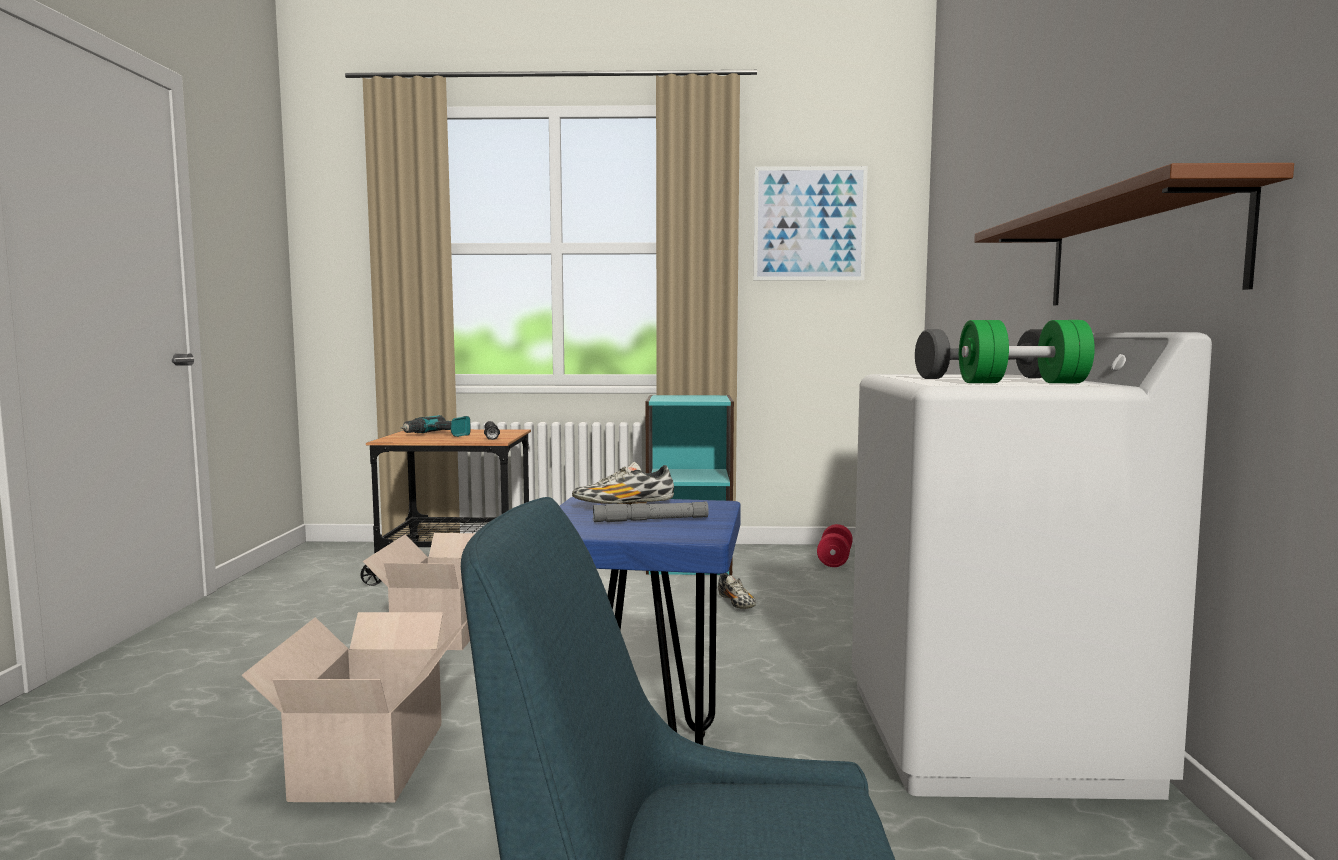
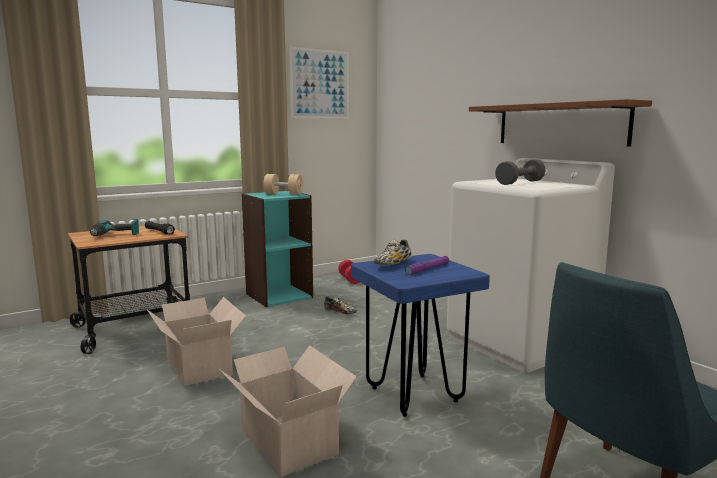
camera: 35 degrees left, 5 degrees up
grey flashlight [593,501,709,522] -> purple flashlight [405,256,449,275]
green dumbbell [959,320,1095,383] -> none
none -> beige dumbbell [264,174,303,195]

